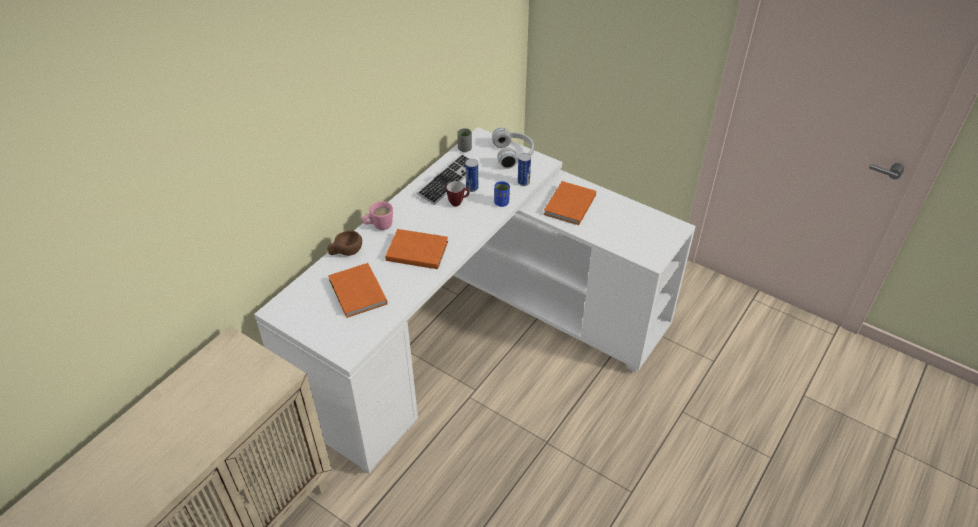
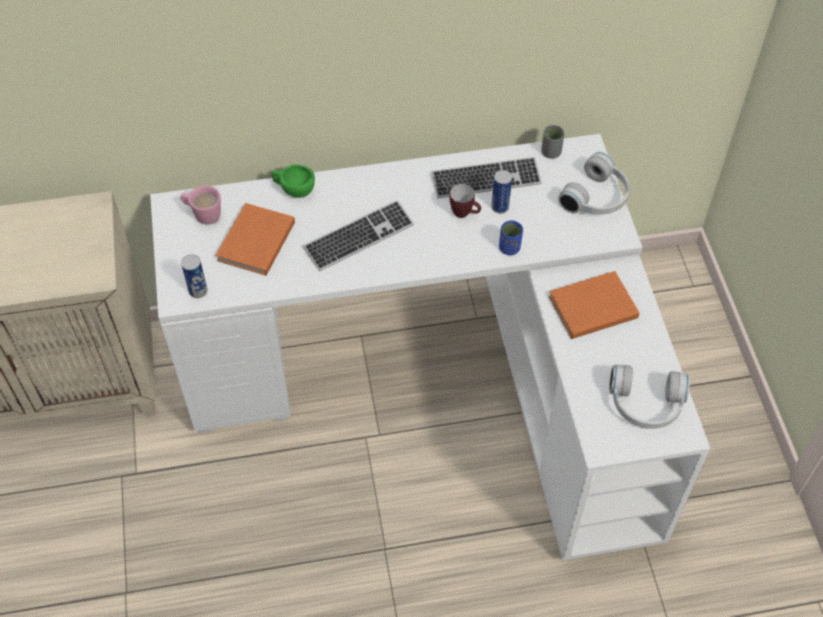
camera: 45 degrees right, 10 degrees up
brown cup [327,230,362,256] -> green cup [271,164,315,198]
pink mug [362,201,393,230] -> pink mug moved to [180,185,221,225]
orange book [385,229,448,269] -> keyboard [303,200,414,271]
can [518,153,531,186] -> can moved to [181,254,207,298]
none -> white headphones [609,365,690,429]

